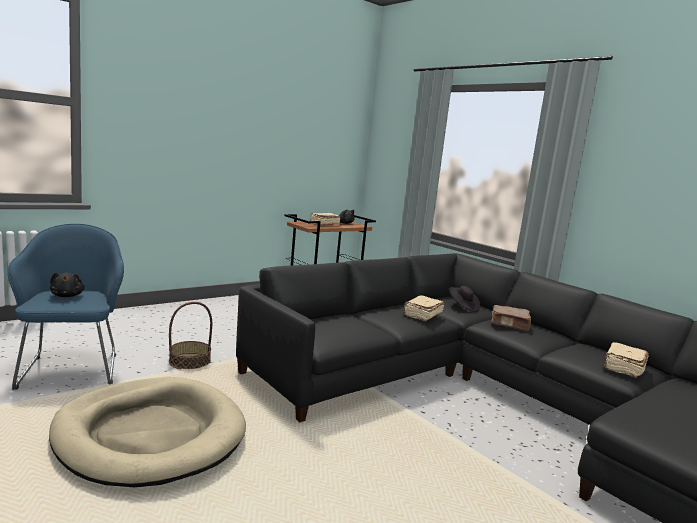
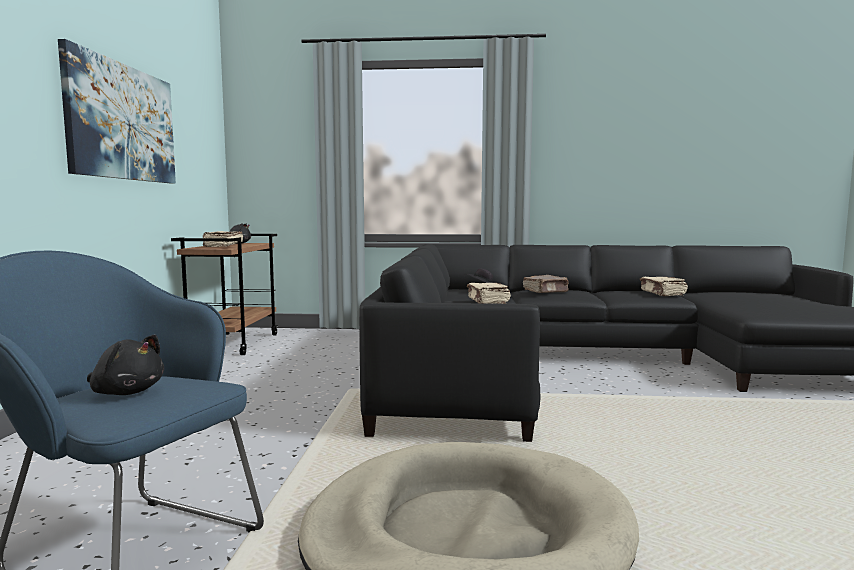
camera: 45 degrees left, 5 degrees down
basket [169,302,212,369] -> none
none -> picture [58,39,176,183]

